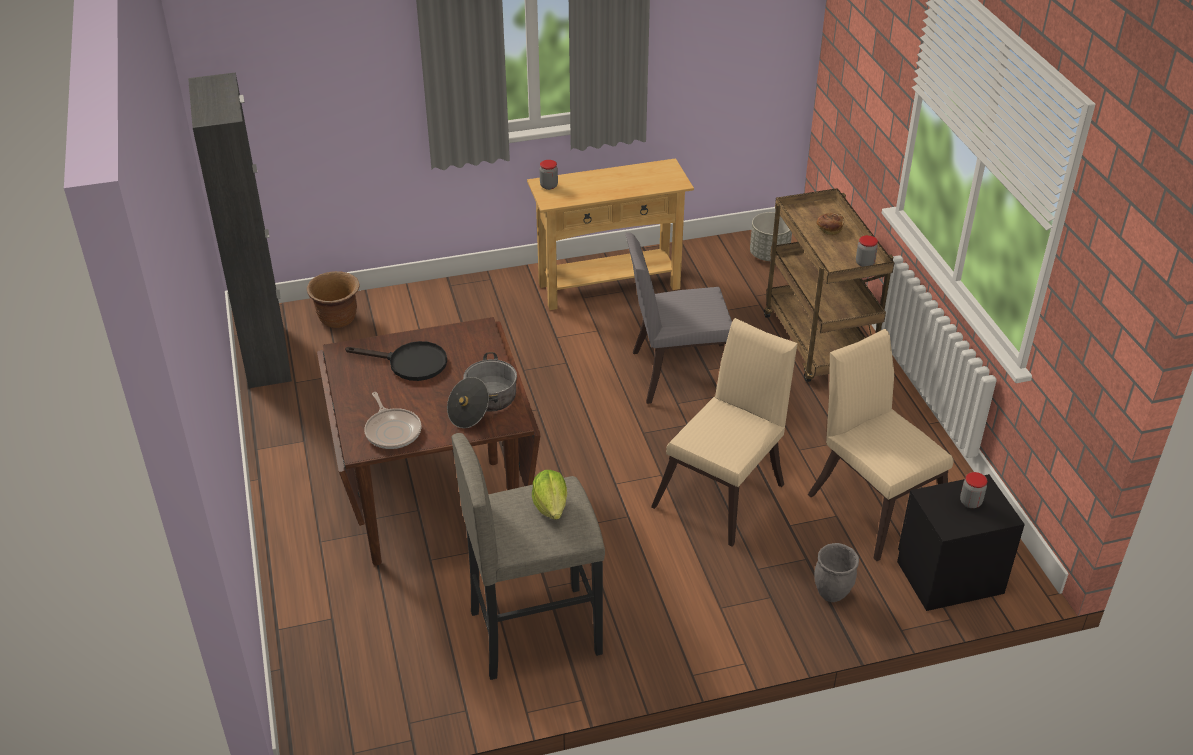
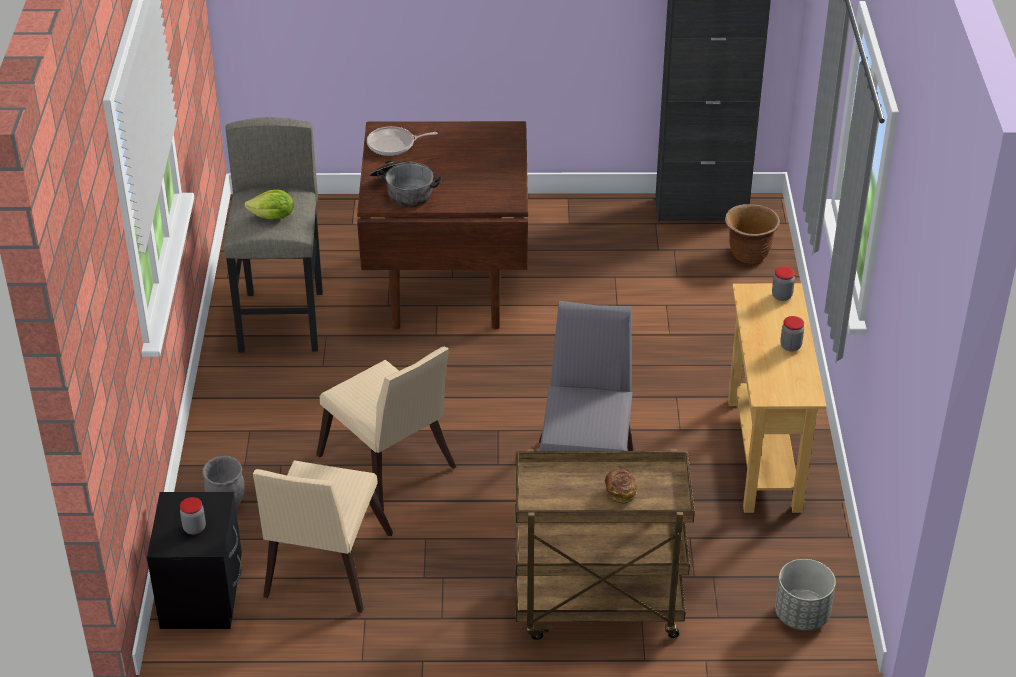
camera: 105 degrees right, 0 degrees up
black frying pan [345,341,447,381] -> none
beige chair [808,329,954,561] -> beige chair turned 120 degrees clockwise [253,460,393,613]
jar [856,235,878,267] -> jar moved to [780,316,804,352]

